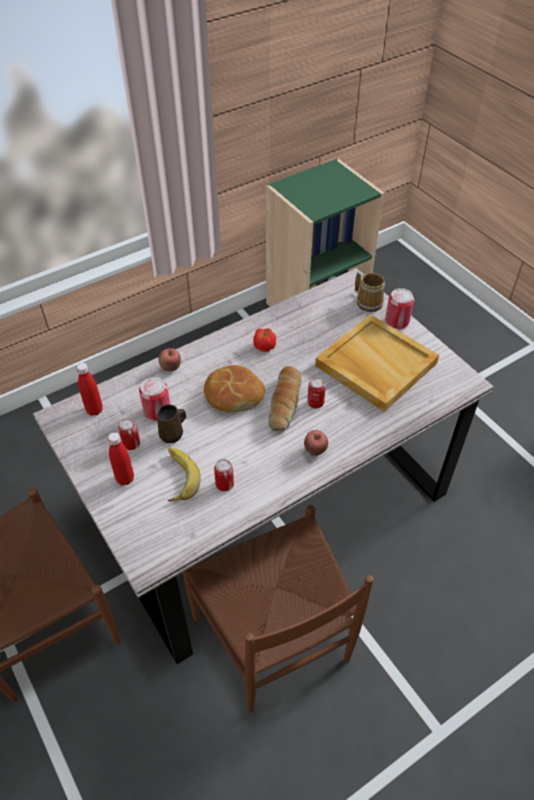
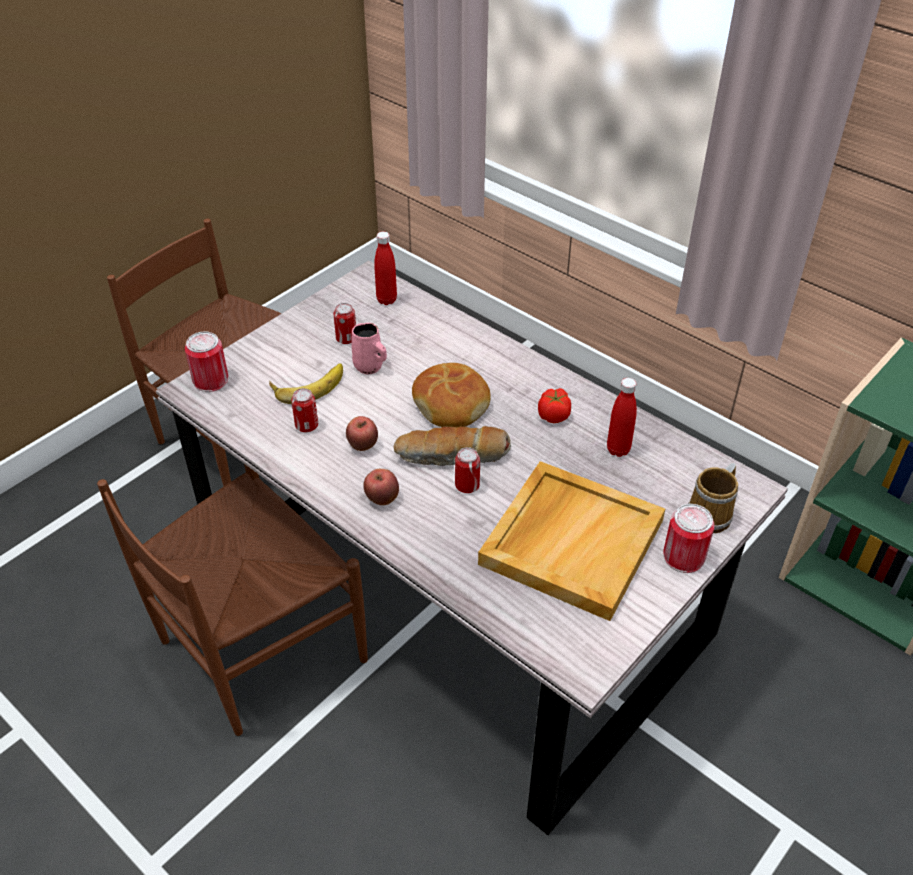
camera: 75 degrees right, 5 degrees down
red bottle [108,432,134,485] -> red bottle moved to [607,378,637,457]
can [139,377,170,422] -> can moved to [185,331,228,392]
brown mug [157,404,186,443] -> pink mug [351,323,387,374]
apple [158,348,181,371] -> apple moved to [346,416,378,451]

